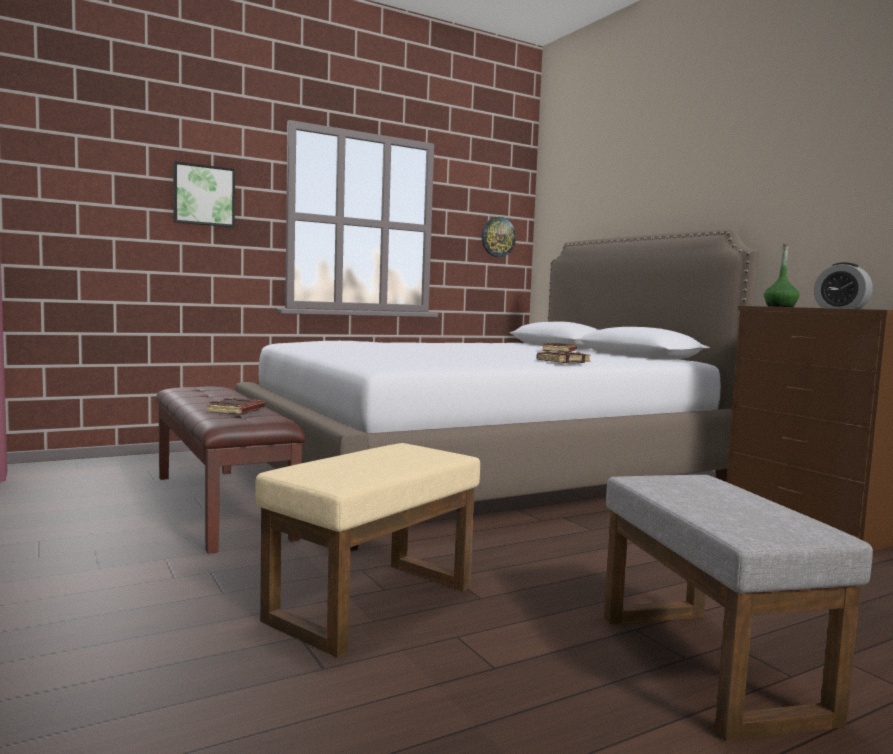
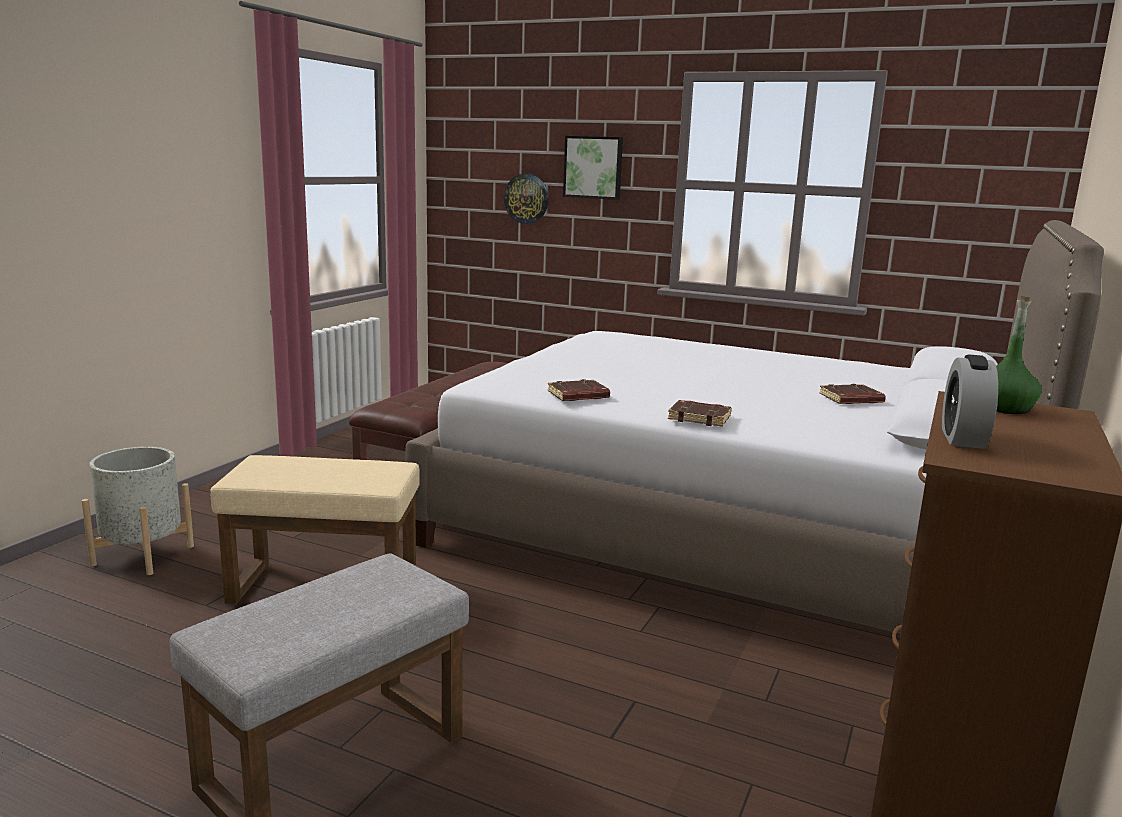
camera: 55 degrees right, 10 degrees up
brown book [206,397,265,415] -> brown book moved to [548,379,610,401]
wall clock [482,217,516,257] -> wall clock moved to [504,174,549,224]
none -> grey planter [81,447,194,575]

